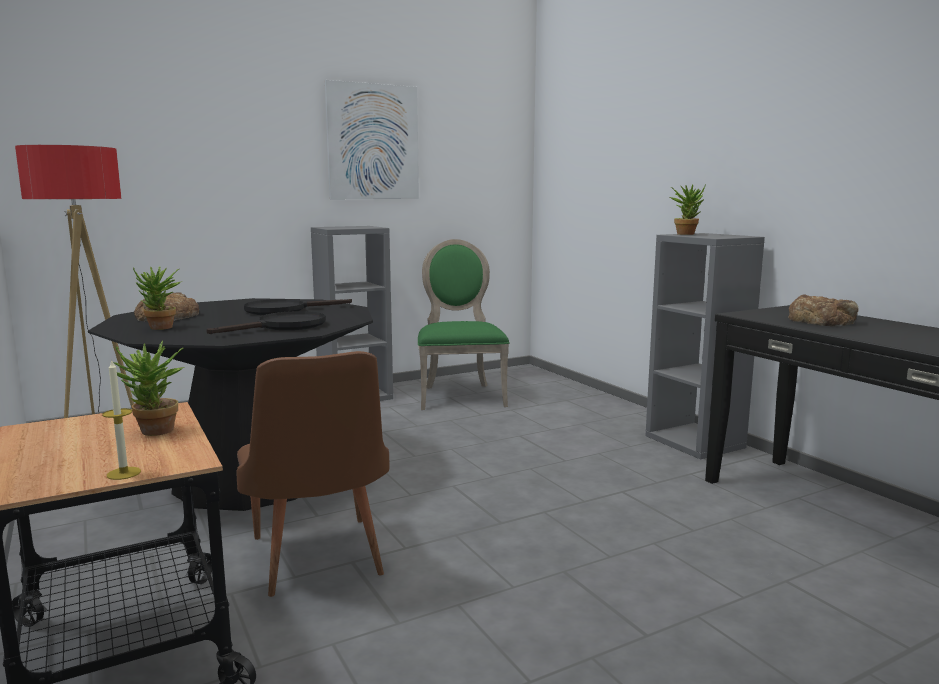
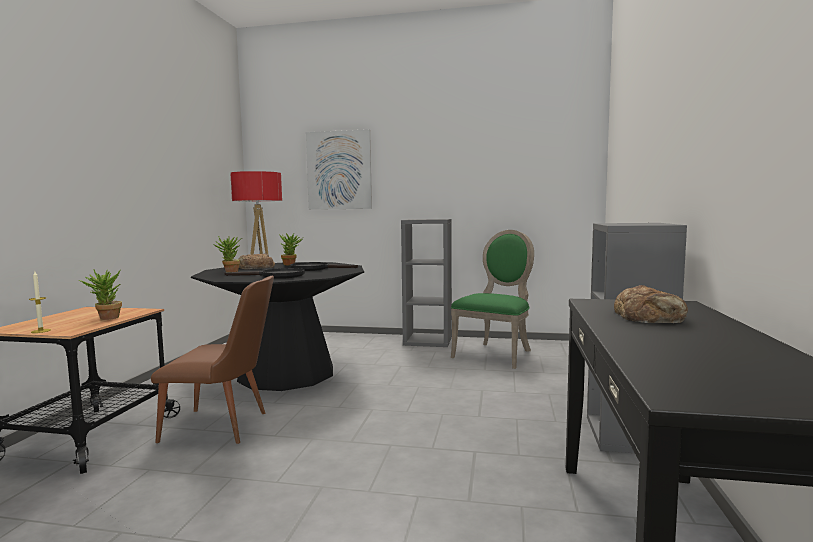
camera: 40 degrees right, 5 degrees down
brown chair [237,351,389,597] -> brown chair turned 105 degrees counterclockwise [151,276,274,444]
picture [325,80,419,199] -> picture moved to [306,129,372,210]
potted plant [670,184,706,235] -> potted plant moved to [279,233,304,265]

